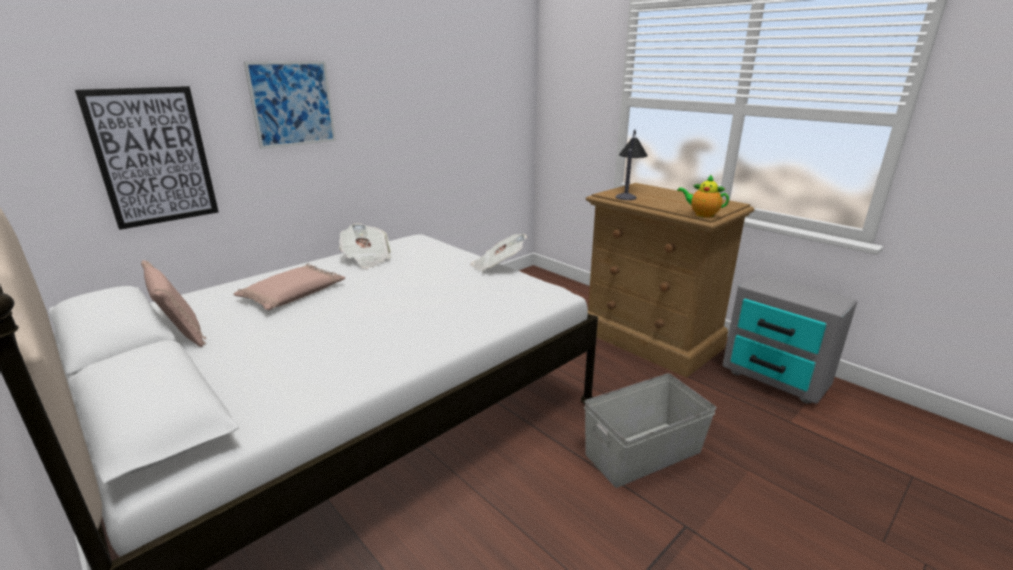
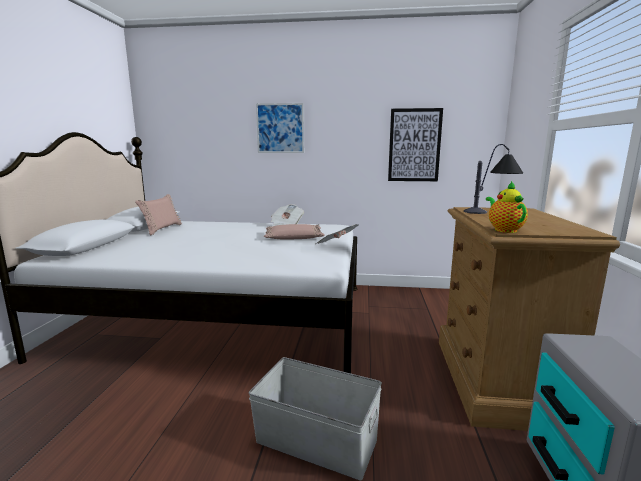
camera: 50 degrees right, 10 degrees down
picture [75,86,219,230] -> picture moved to [388,108,443,181]
beige pillow [233,263,345,310] -> beige pillow moved to [264,224,324,239]

